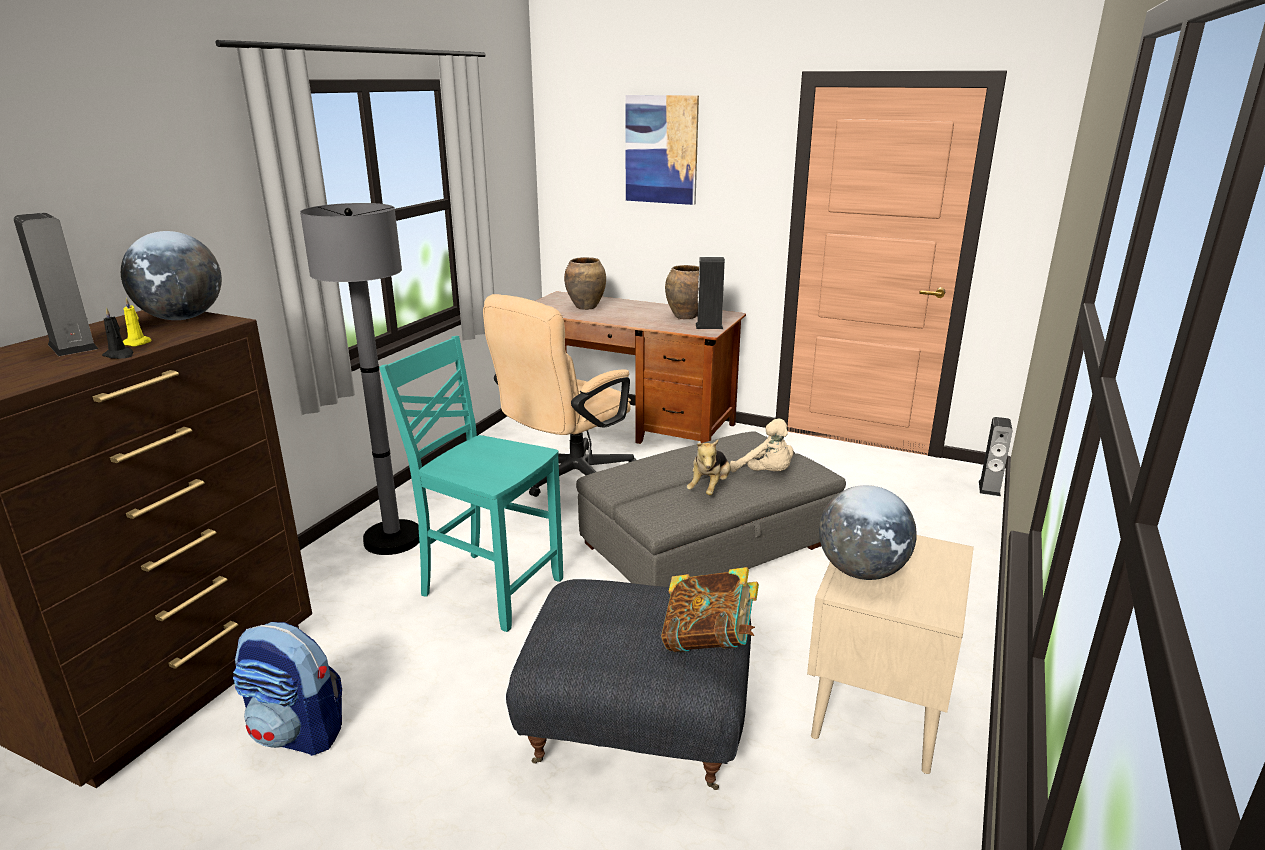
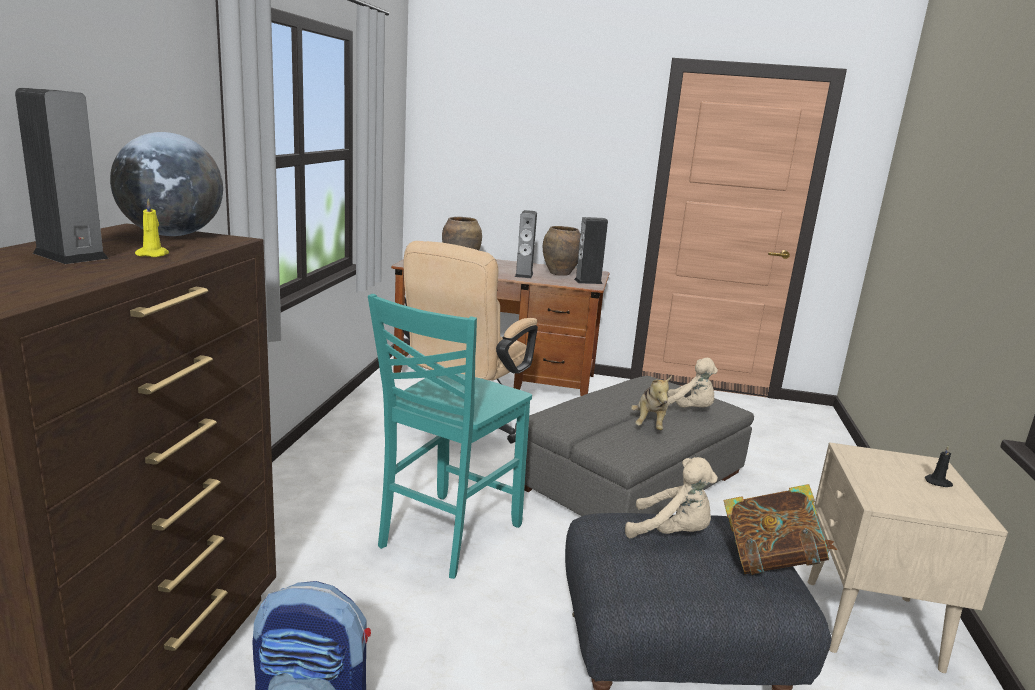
camera: 15 degrees left, 5 degrees down
black candle [102,308,133,359] -> black candle moved to [925,445,953,487]
grey floor lamp [300,203,420,555] -> none
turquoise chair [379,336,563,632] -> turquoise chair turned 75 degrees counterclockwise [368,294,532,579]
picture [625,95,699,205] -> none
globe [819,485,917,580] -> none
speaker [979,417,1013,496] -> speaker moved to [515,210,537,278]
none -> beige plush toy [625,457,718,538]

